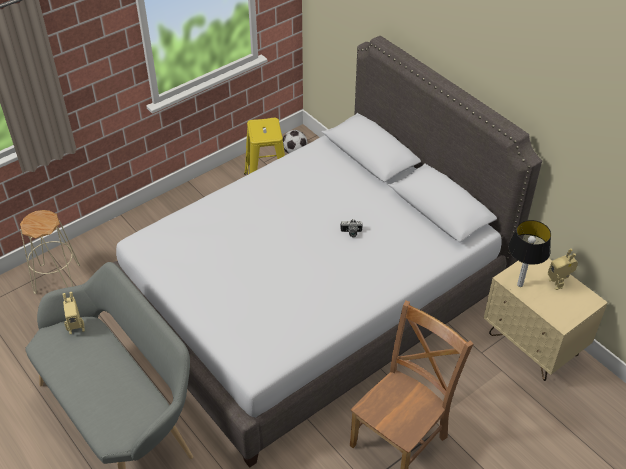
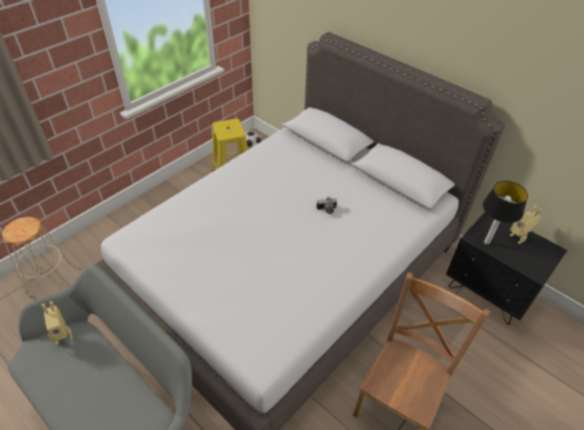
camera: 10 degrees left, 0 degrees up
beige nightstand [484,258,608,381] -> black nightstand [446,212,567,325]

